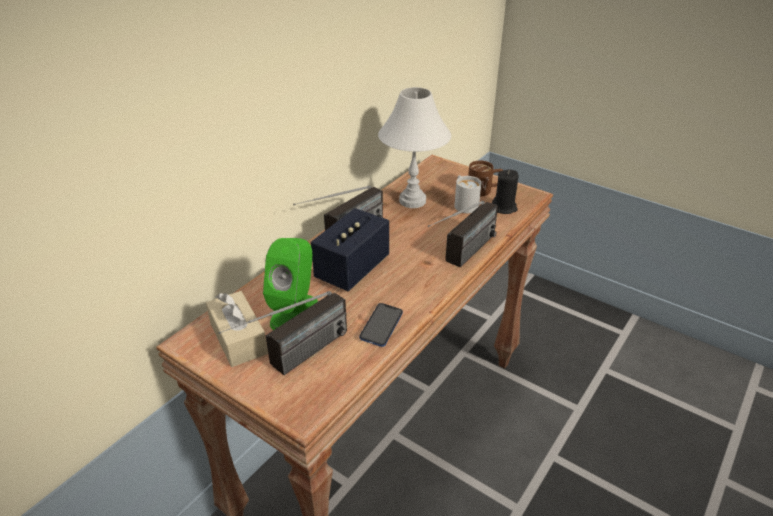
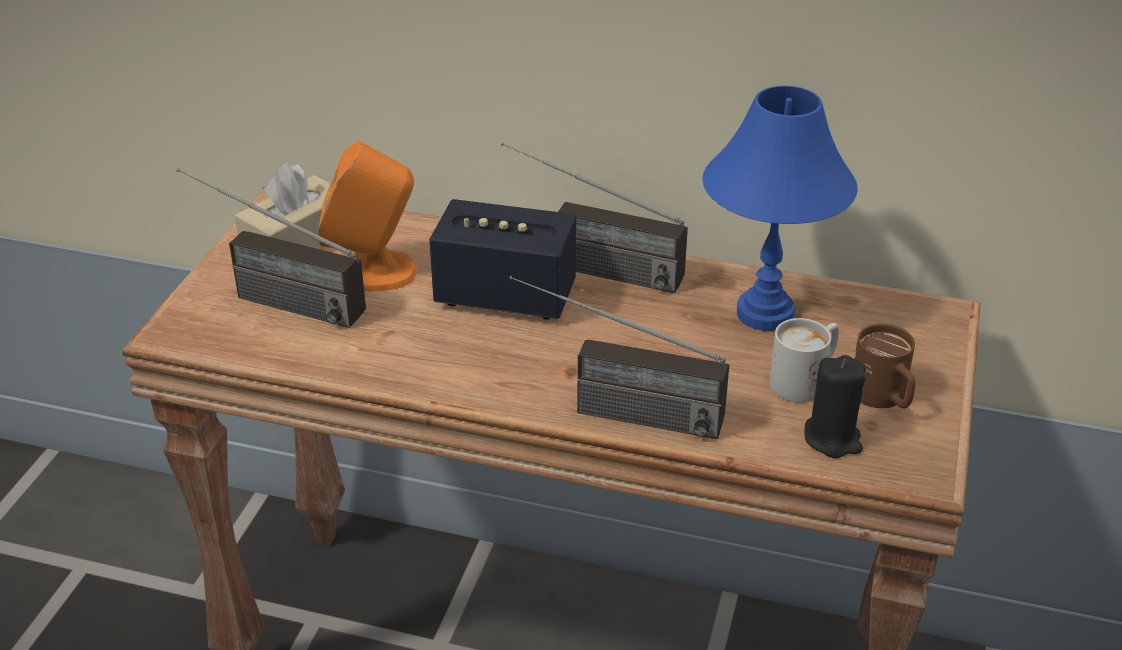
camera: 70 degrees right, 0 degrees up
green speaker [263,238,318,330] -> orange speaker [318,141,417,291]
phone [359,303,403,347] -> none
white table lamp [378,87,451,208] -> blue table lamp [702,86,858,331]

